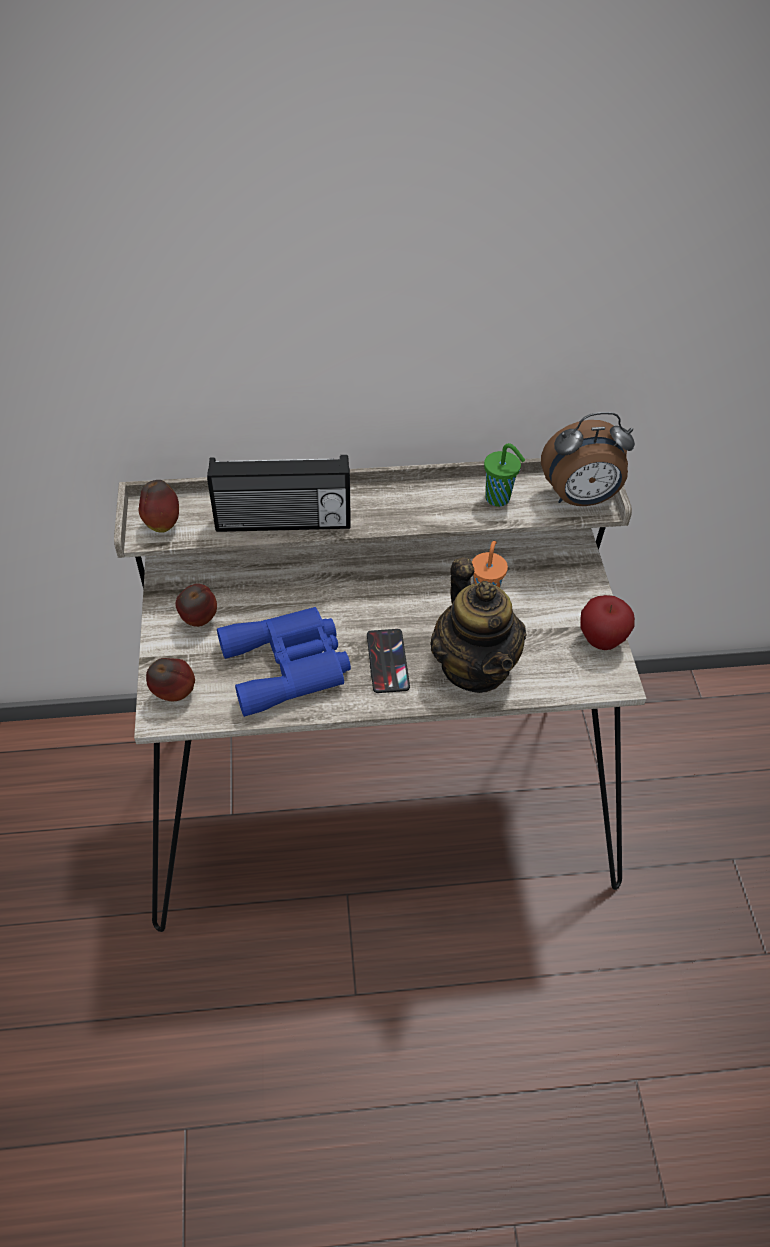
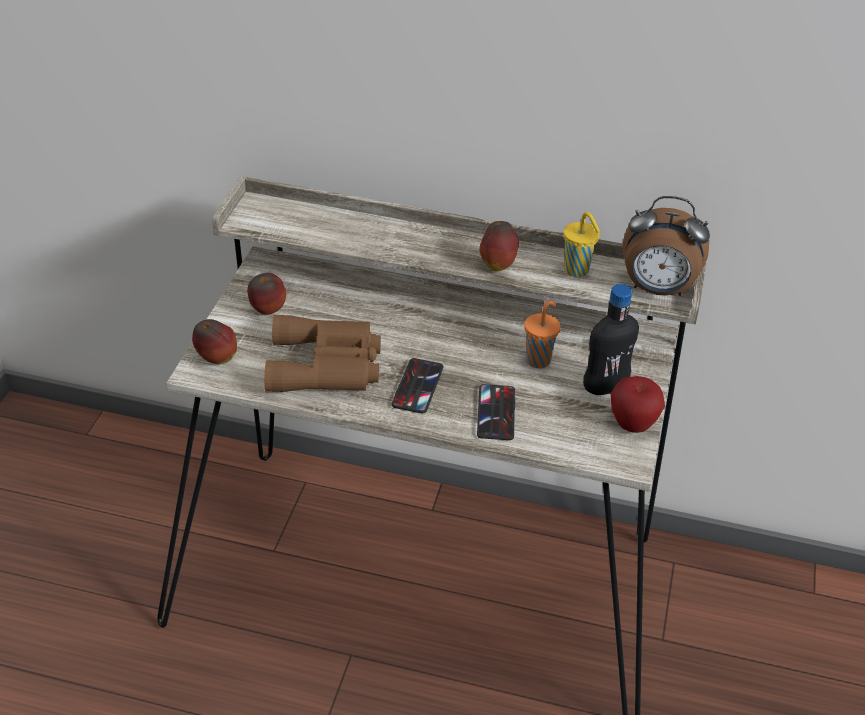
camera: 20 degrees right, 10 degrees down
apple [139,480,179,533] -> apple moved to [479,221,519,272]
radio [207,455,351,532] -> none
blue binoculars [217,607,351,717] -> brown binoculars [264,315,381,392]
teapot [431,558,527,693] -> phone [477,384,515,440]
green cup [484,443,525,507] -> yellow cup [563,212,600,277]
none -> black bottle [583,284,639,395]

